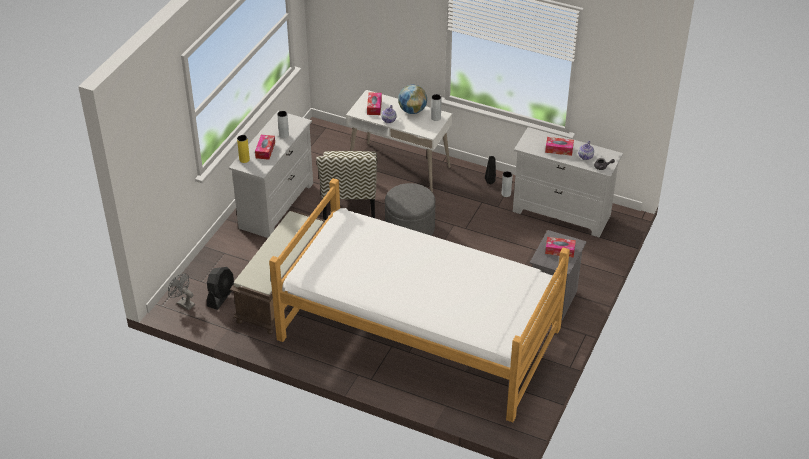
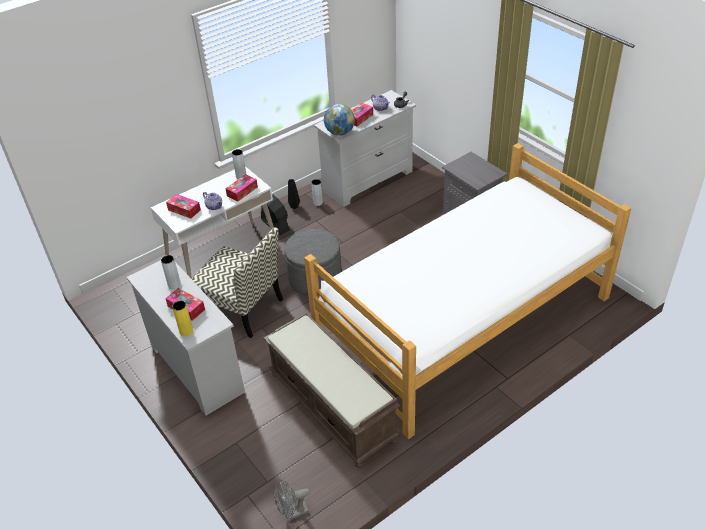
camera: 60 degrees left, 0 degrees up
black fan [207,267,234,310] -> black fan moved to [261,194,290,235]
globe [398,85,427,114] -> globe moved to [324,104,355,136]
tissue box [545,237,576,258] -> tissue box moved to [225,174,258,202]

